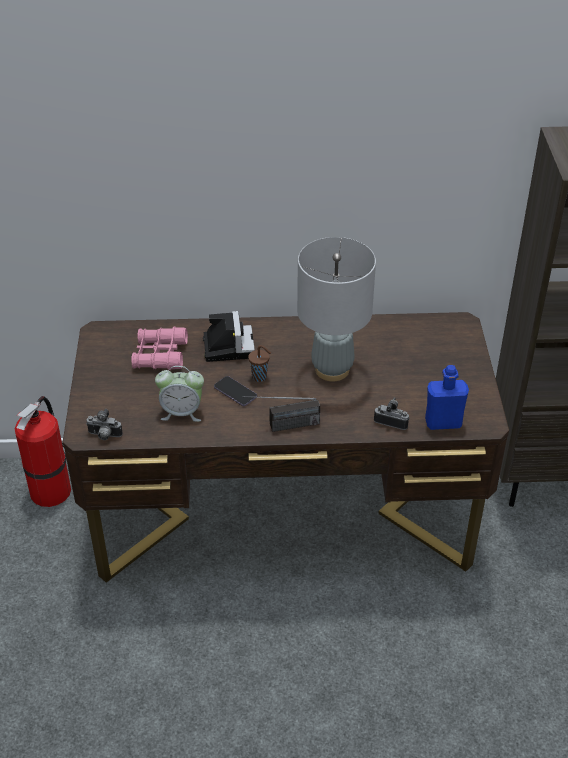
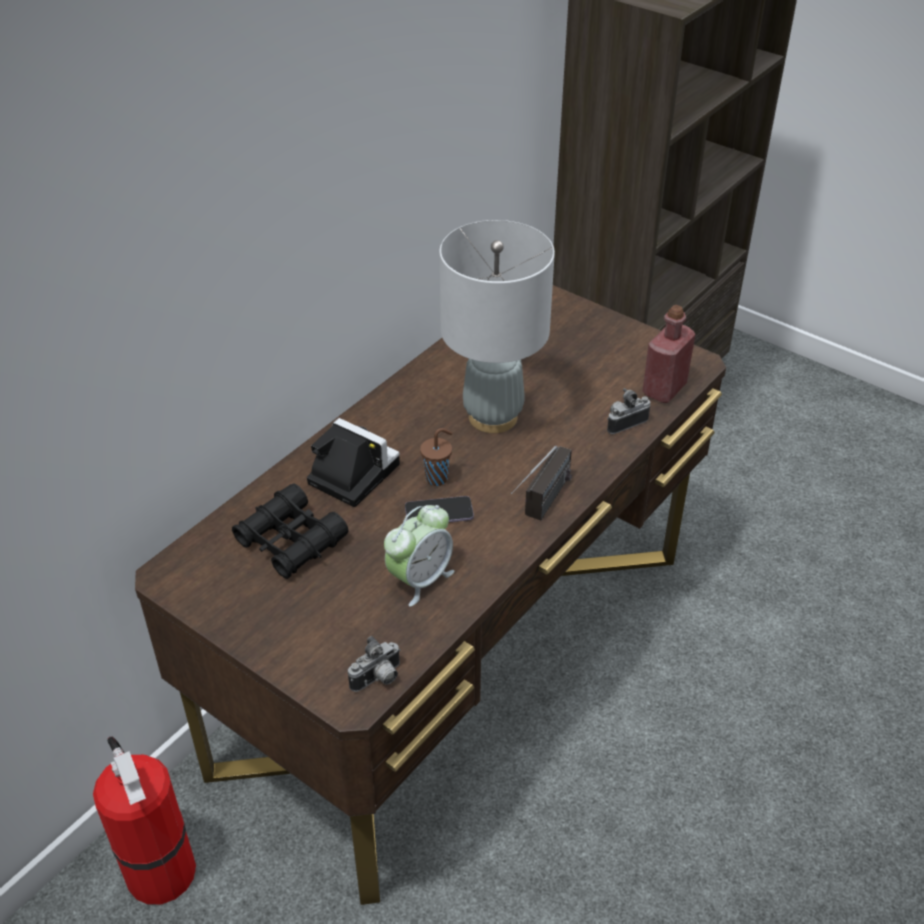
camera: 50 degrees left, 0 degrees up
pink binoculars [131,326,188,370] -> black binoculars [232,483,348,579]
blue bottle [425,365,469,430] -> red bottle [643,305,695,403]

